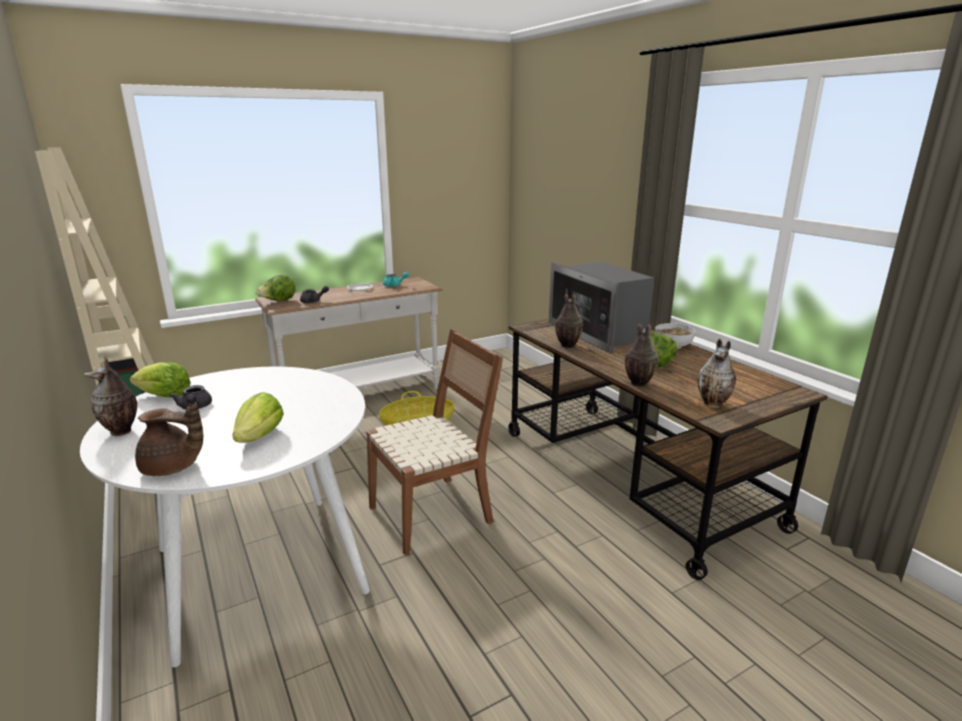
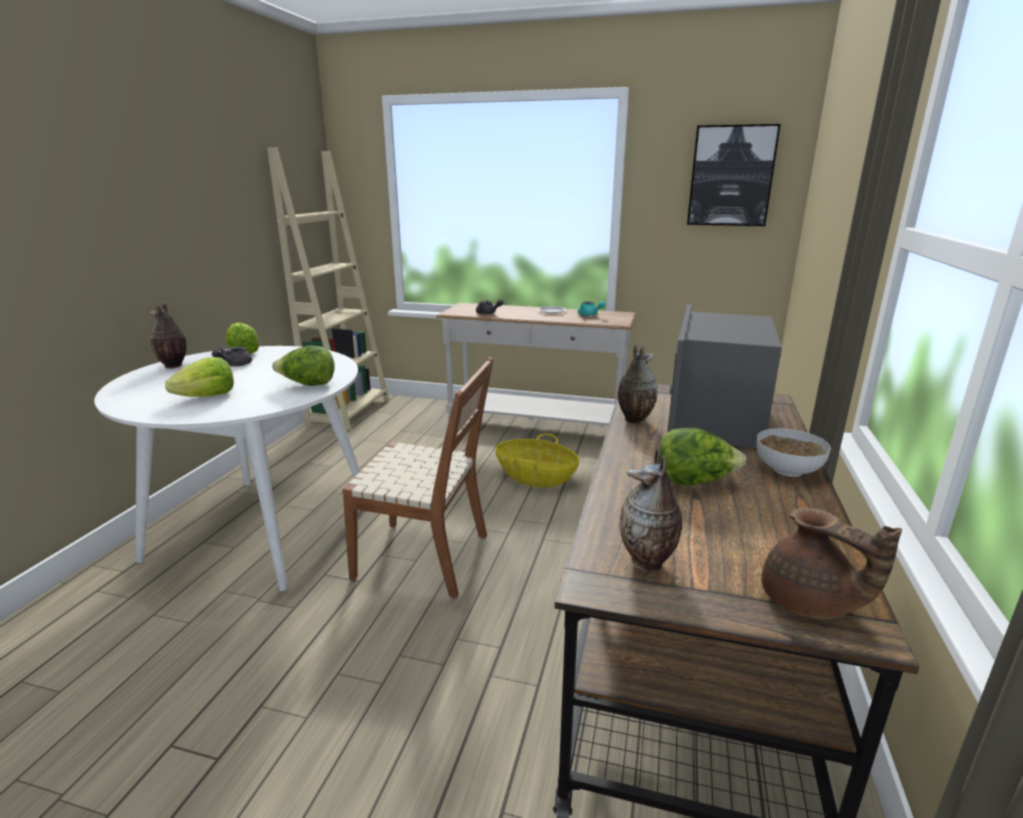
camera: 45 degrees right, 0 degrees up
brown teapot [135,402,203,476] -> brown teapot moved to [762,508,902,619]
lettuce [256,275,295,301] -> lettuce moved to [272,346,335,386]
vase [625,323,659,387] -> none
none -> picture [687,124,781,226]

